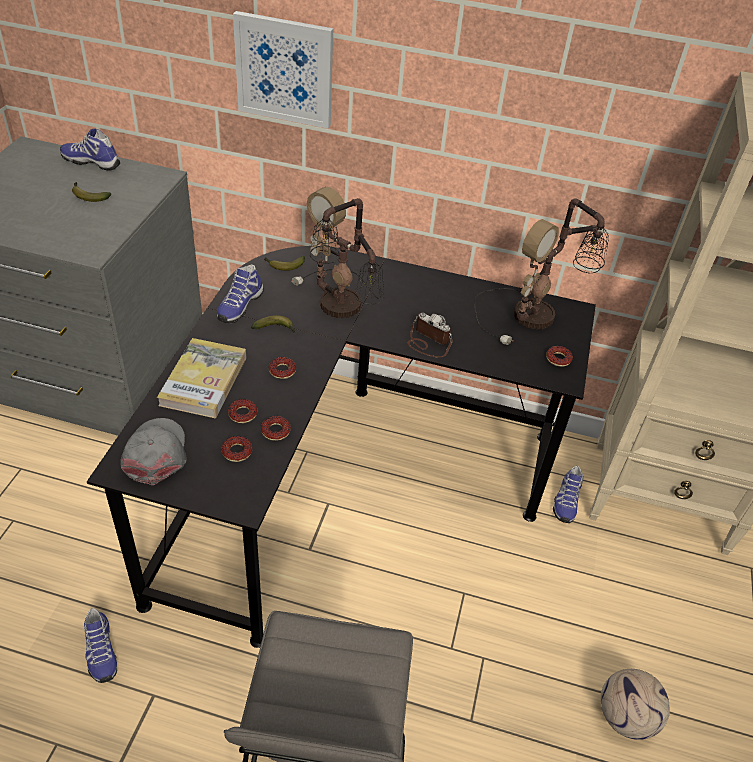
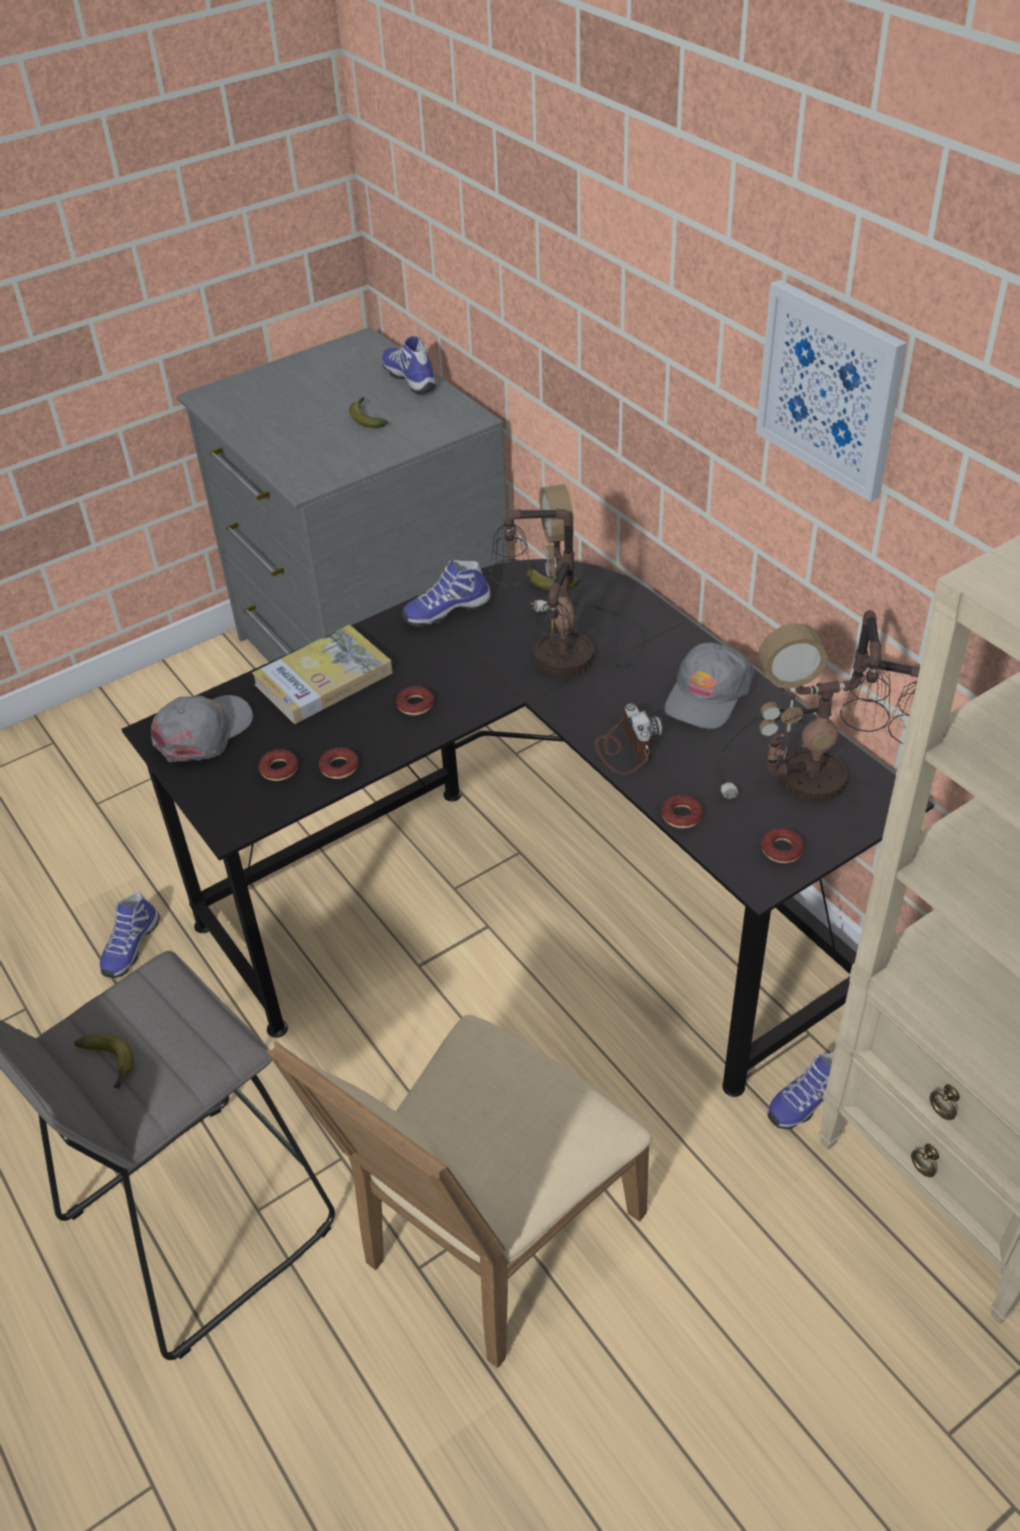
camera: 45 degrees right, 0 degrees up
donut [228,399,257,423] -> donut moved to [662,794,703,829]
picture [233,11,333,129] -> picture moved to [756,280,907,502]
banana [251,315,296,333] -> banana moved to [74,1034,134,1089]
football [601,669,670,740] -> none
none -> beige chair [266,1015,652,1368]
none -> grey cap [665,642,755,729]

